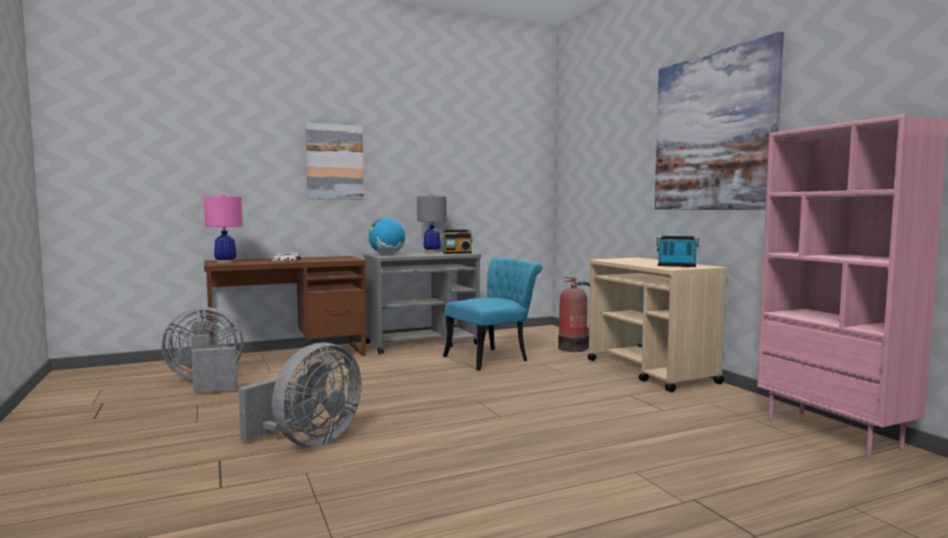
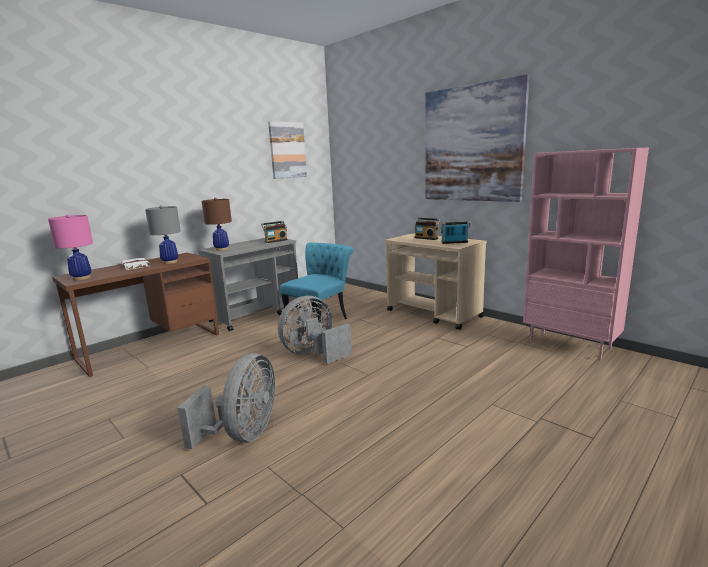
camera: 20 degrees left, 10 degrees up
grey fan [162,307,244,392] -> grey fan moved to [278,296,352,364]
picture [306,123,364,200] -> picture moved to [268,121,307,179]
globe [368,218,405,255] -> brown table lamp [202,198,232,251]
grey table lamp [417,194,447,253] -> grey table lamp moved to [145,205,181,264]
fire extinguisher [558,277,590,352] -> none
none -> radio [415,218,441,240]

